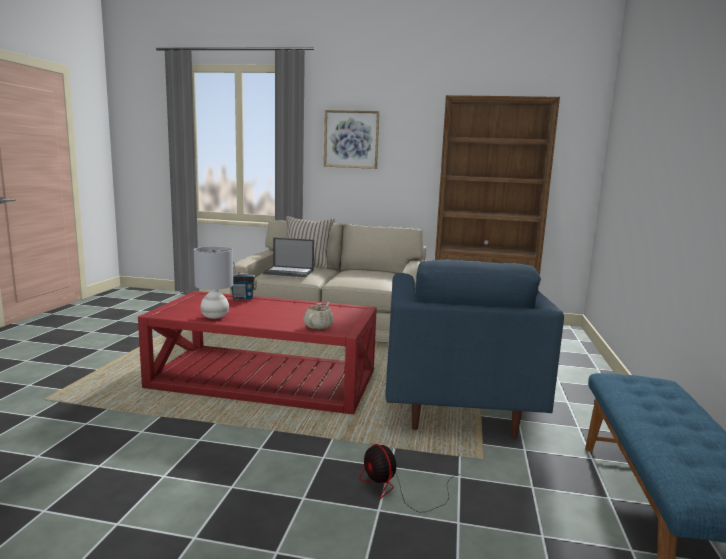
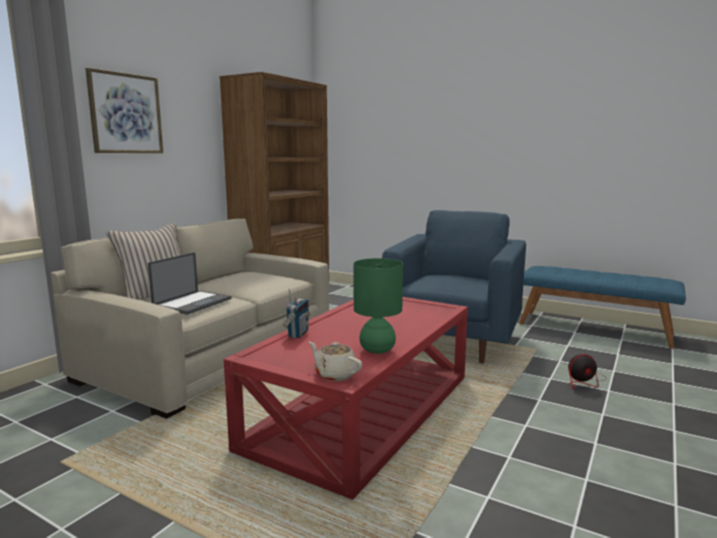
camera: 70 degrees left, 0 degrees up
grey table lamp [194,246,233,319] -> green table lamp [354,258,403,354]
beige teapot [303,302,334,329] -> beige teapot moved to [309,342,362,381]
blue armchair [385,260,564,438] -> blue armchair turned 90 degrees counterclockwise [382,210,526,363]

